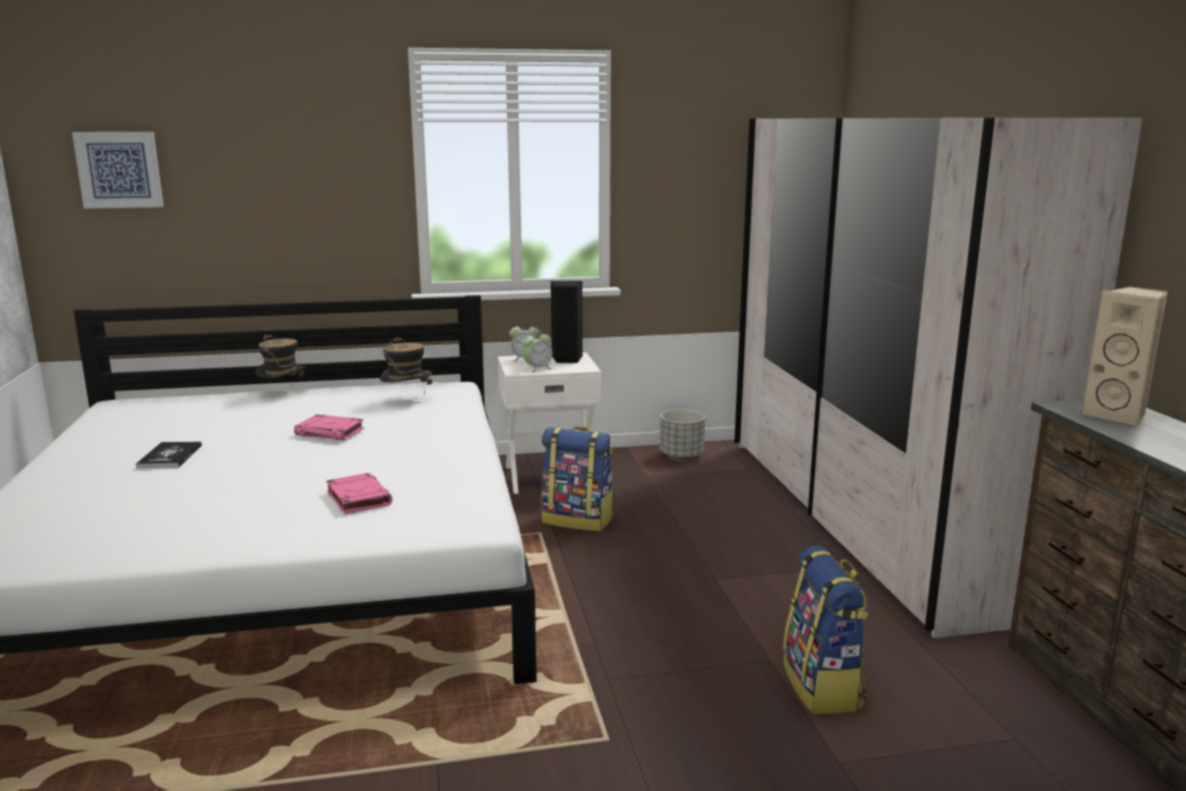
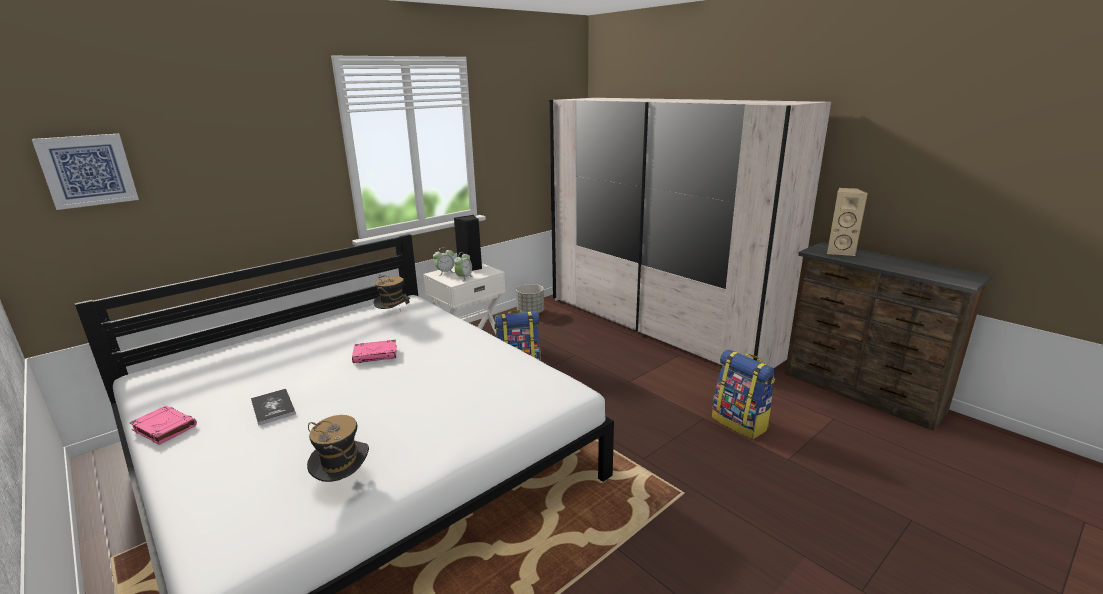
camera: 30 degrees left, 5 degrees up
hat [255,334,306,387] -> hat moved to [307,415,369,482]
pink book [326,473,392,514] -> pink book moved to [129,406,197,445]

